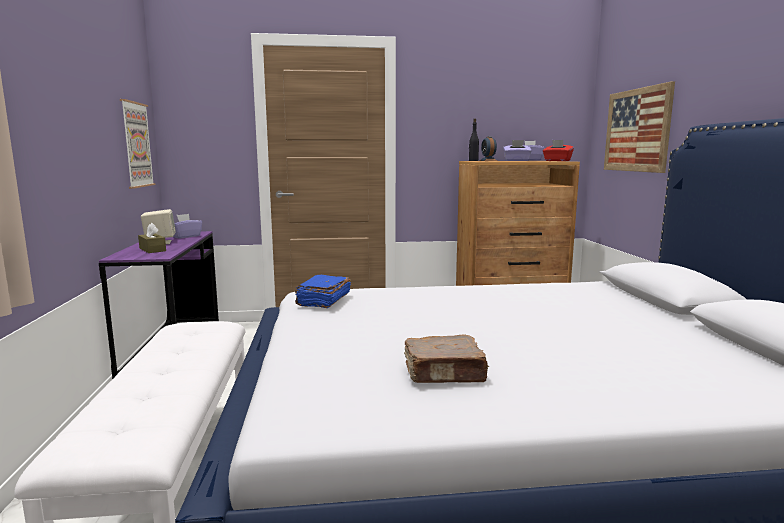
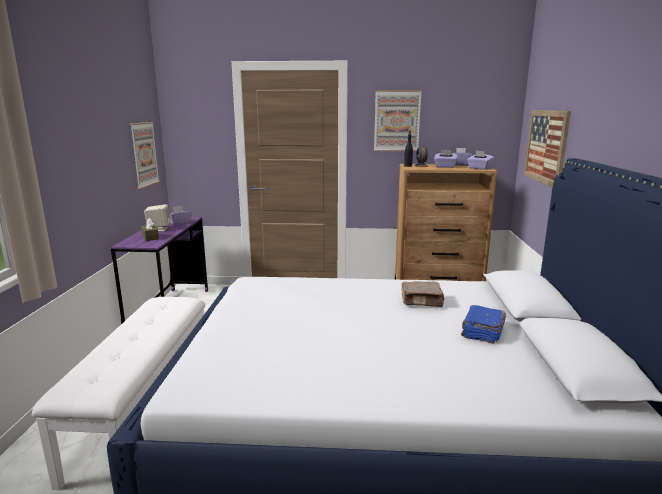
camera: 10 degrees right, 5 degrees up
blue book [295,275,351,308] -> blue book moved to [461,305,506,344]
brown book [404,334,489,383] -> brown book moved to [401,281,444,307]
red tissue box [543,140,574,161] -> purple tissue box [467,151,494,170]
none -> picture [374,90,422,151]

